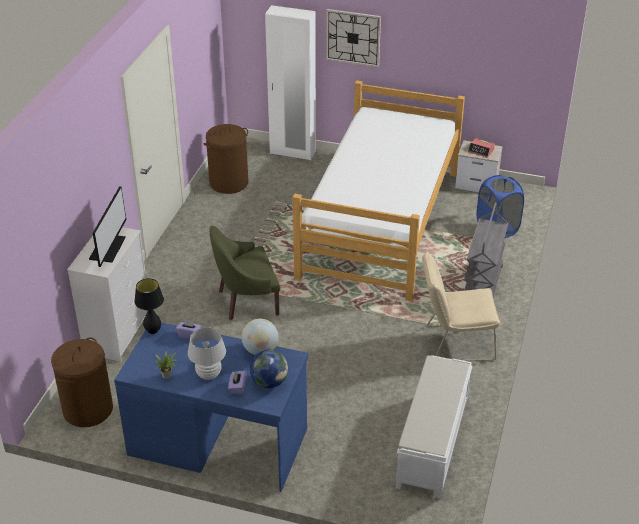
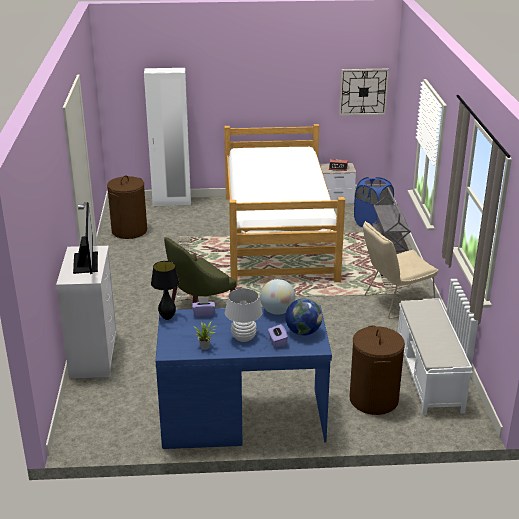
camera: 20 degrees left, 10 degrees down
brown laundry basket [51,338,113,427] -> brown laundry basket moved to [350,325,405,415]
wall clock [326,9,381,67] -> wall clock moved to [339,69,389,116]

